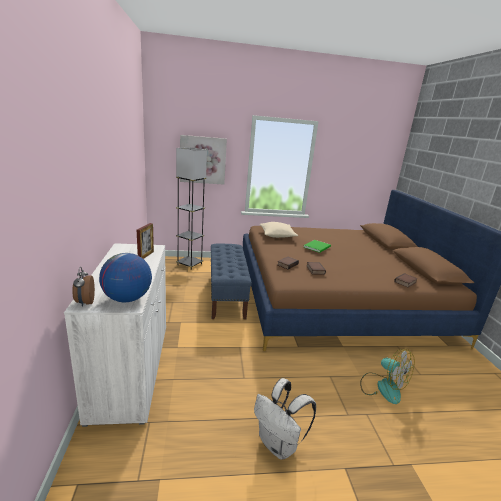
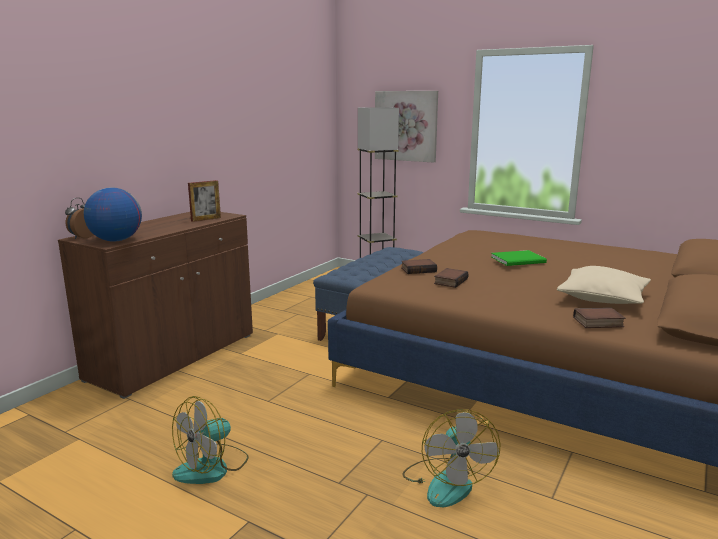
camera: 40 degrees right, 5 degrees down
white cabinet [64,243,166,427] -> brown cabinet [58,212,253,399]
white backpack [254,378,316,460] -> fan [172,396,249,484]
beige pillow [260,222,298,238] -> beige pillow moved to [557,266,651,304]

